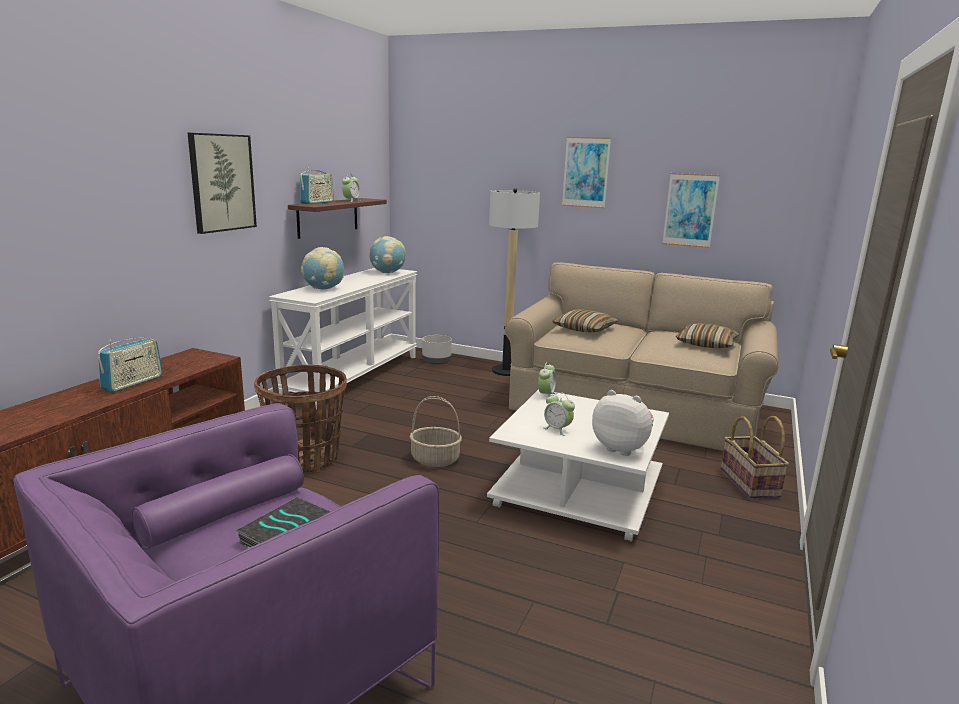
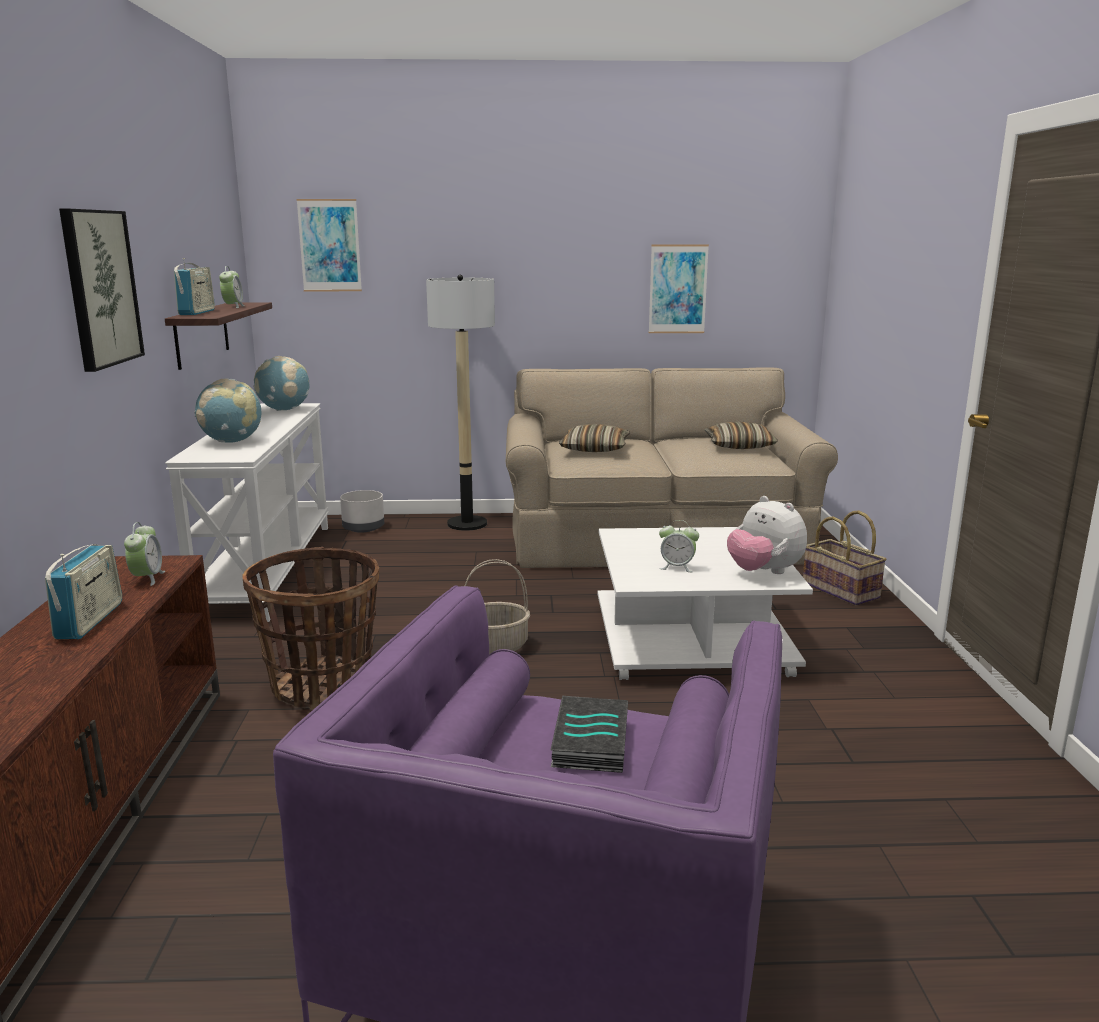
camera: 25 degrees left, 0 degrees up
alarm clock [538,362,556,397] -> alarm clock moved to [124,522,165,586]
picture [562,137,611,208] -> picture moved to [296,199,362,291]
plush toy [592,390,654,456] -> plush toy turned 135 degrees counterclockwise [727,496,807,574]

